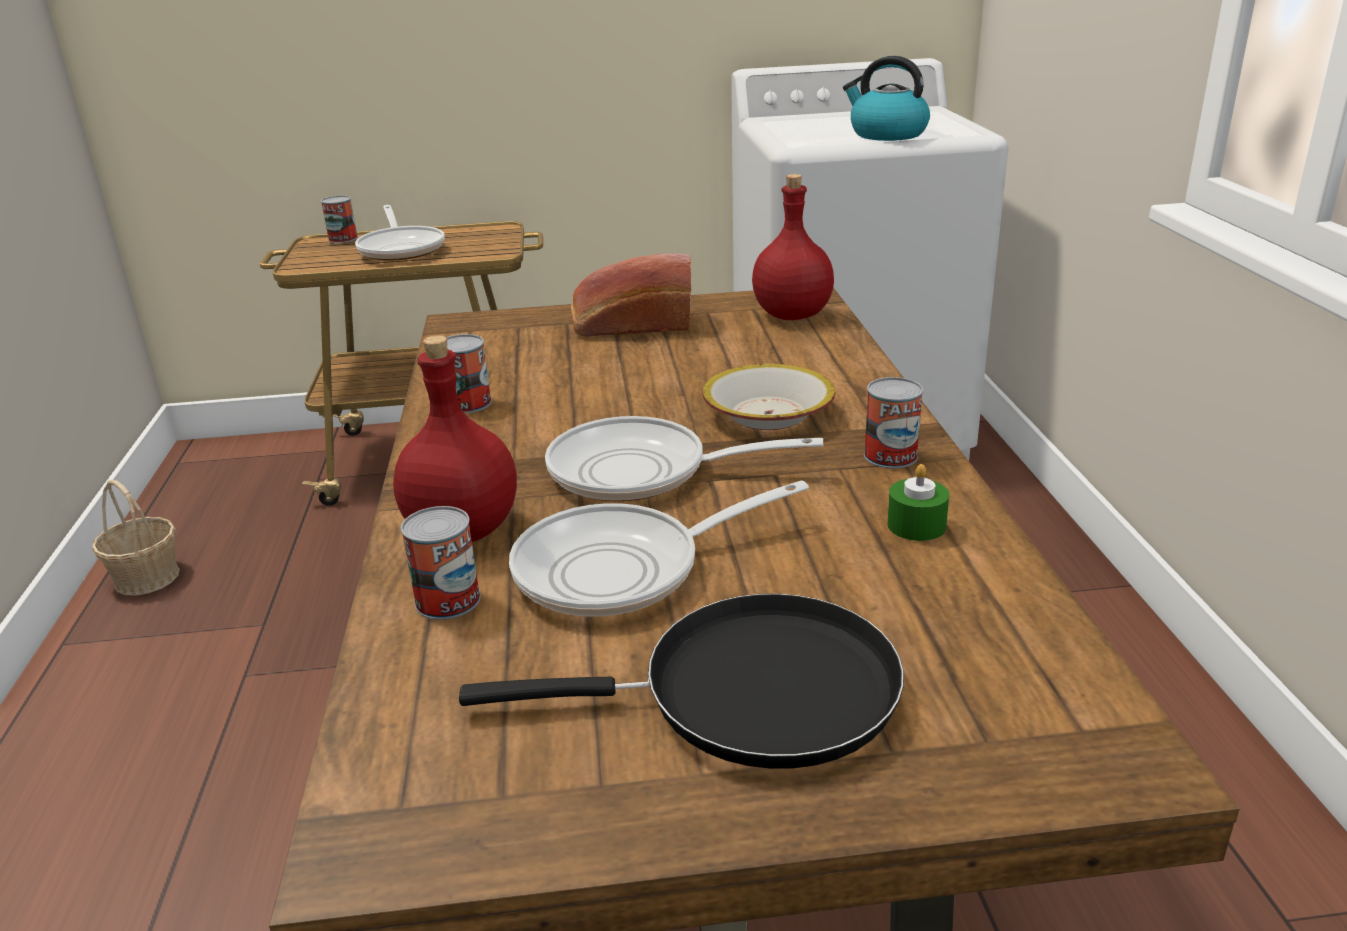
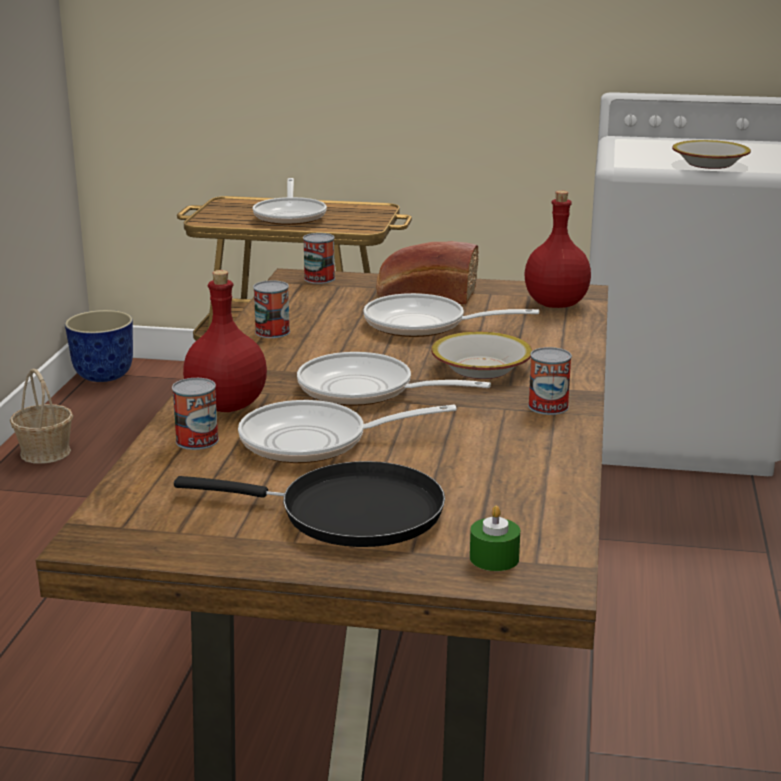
camera: 15 degrees right, 5 degrees down
can [321,195,358,243] -> can moved to [303,233,335,284]
kettle [843,56,930,141] -> bowl [672,140,751,169]
green candle [887,464,949,541] -> green candle moved to [470,505,520,571]
none -> planter [65,310,133,382]
none -> frying pan [363,293,539,337]

